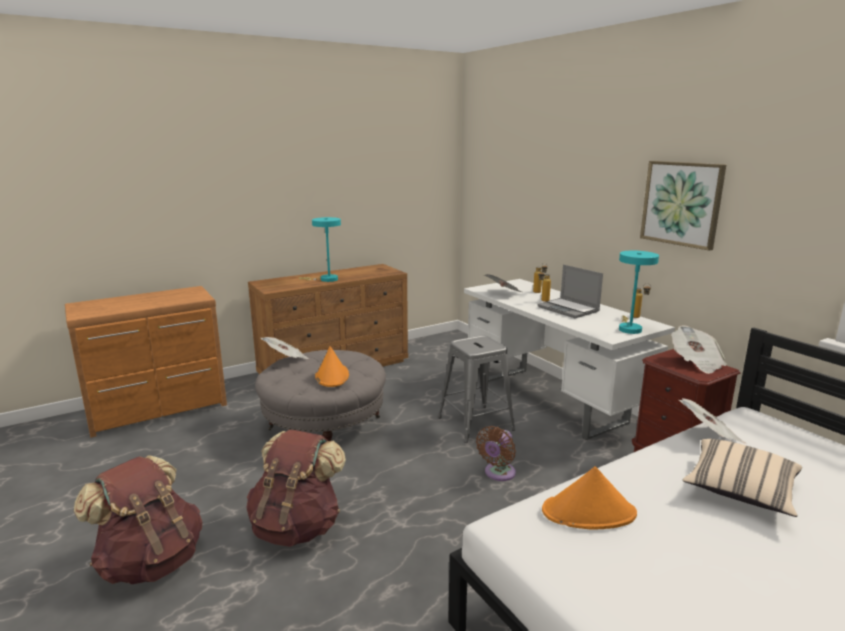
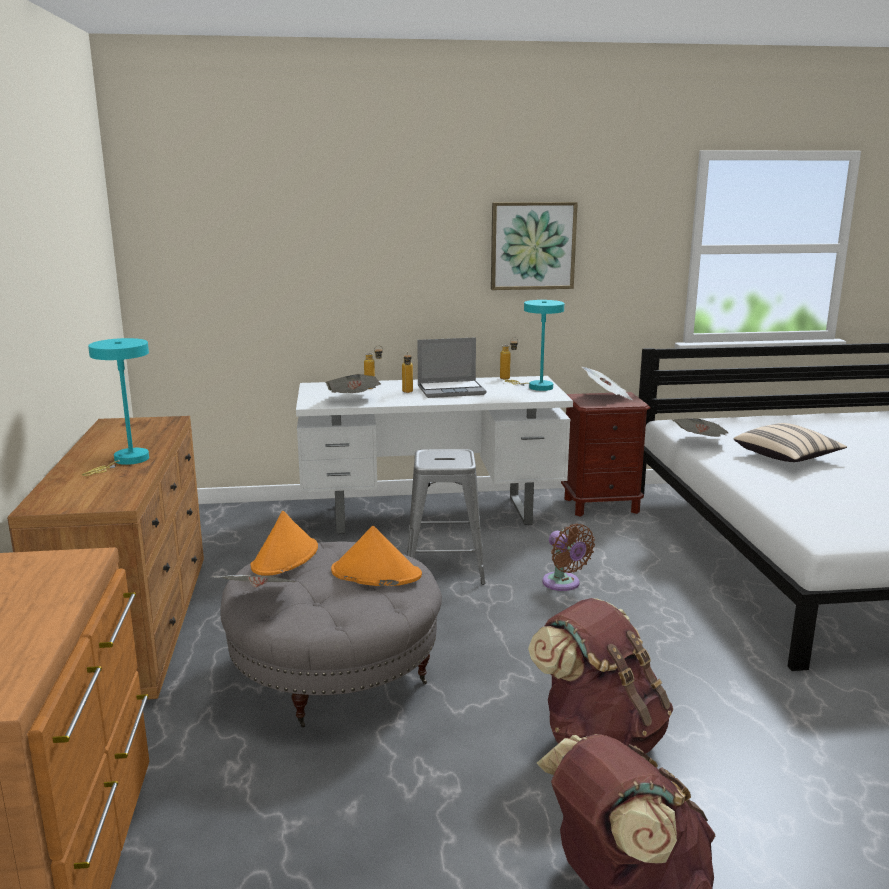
camera: 65 degrees left, 0 degrees up
orange hat [542,466,637,530] -> orange hat moved to [251,511,318,576]

